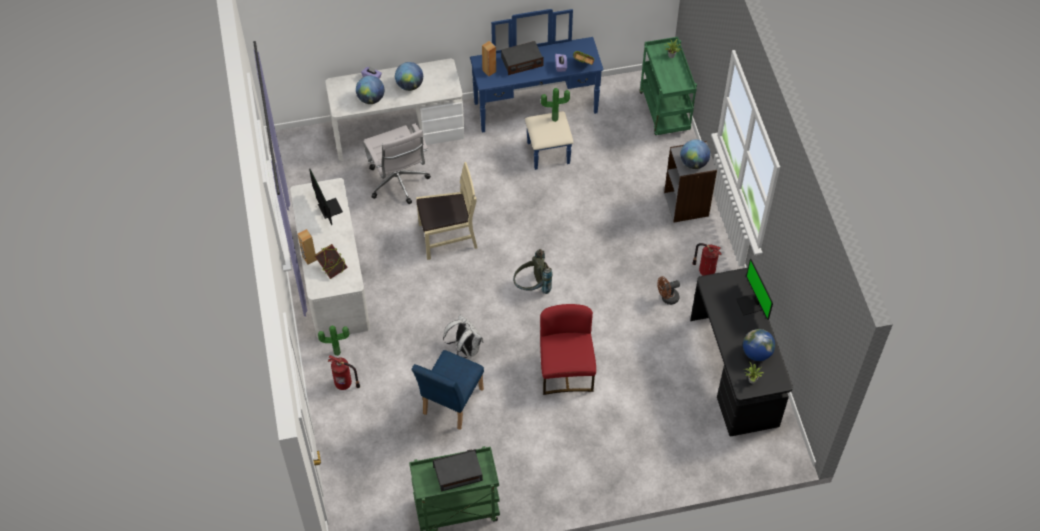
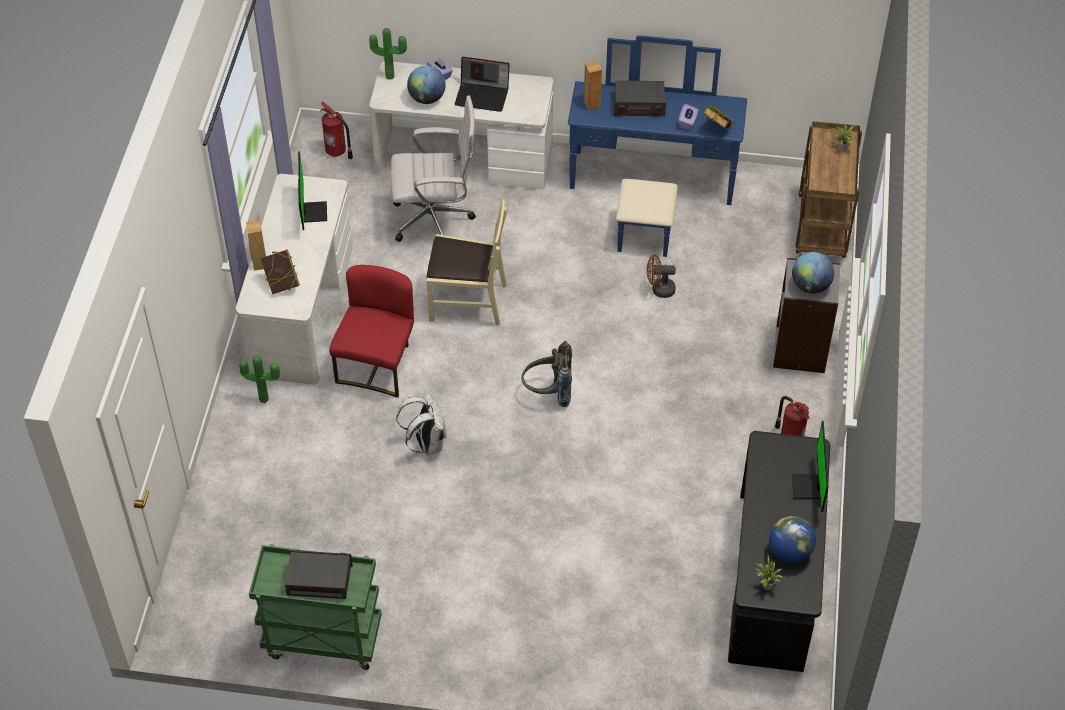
camera: 20 degrees right, 5 degrees down
fire extinguisher [328,355,360,390] -> fire extinguisher moved to [320,102,353,159]
white office chair [363,123,431,204] -> white office chair turned 90 degrees counterclockwise [391,95,476,242]
globe [395,62,423,91] -> laptop [455,57,510,112]
blue chair [411,350,484,430] -> none
red chair [540,304,596,395] -> red chair moved to [329,265,414,398]
potted plant [541,88,570,122] -> potted plant moved to [369,28,407,80]
green cart [640,37,697,135] -> brown cart [795,121,862,258]
brown fan [657,276,680,305] -> brown fan moved to [647,255,676,298]

